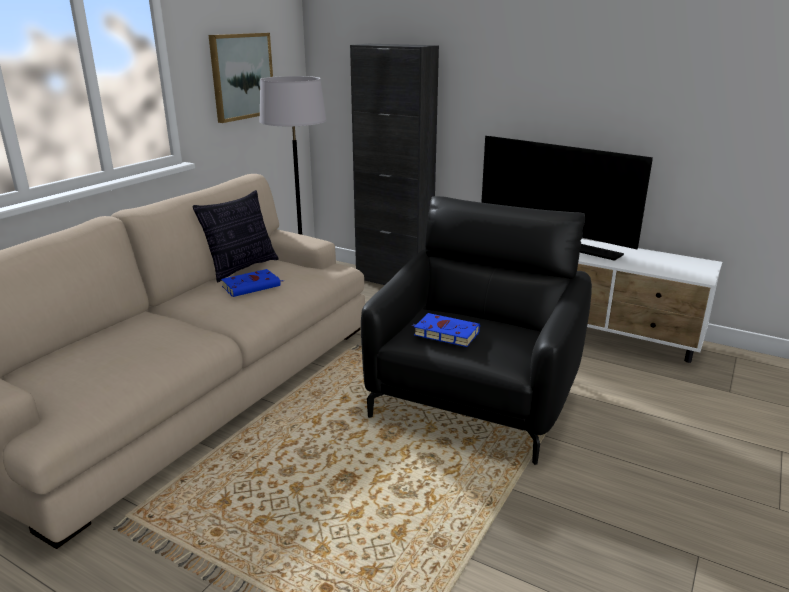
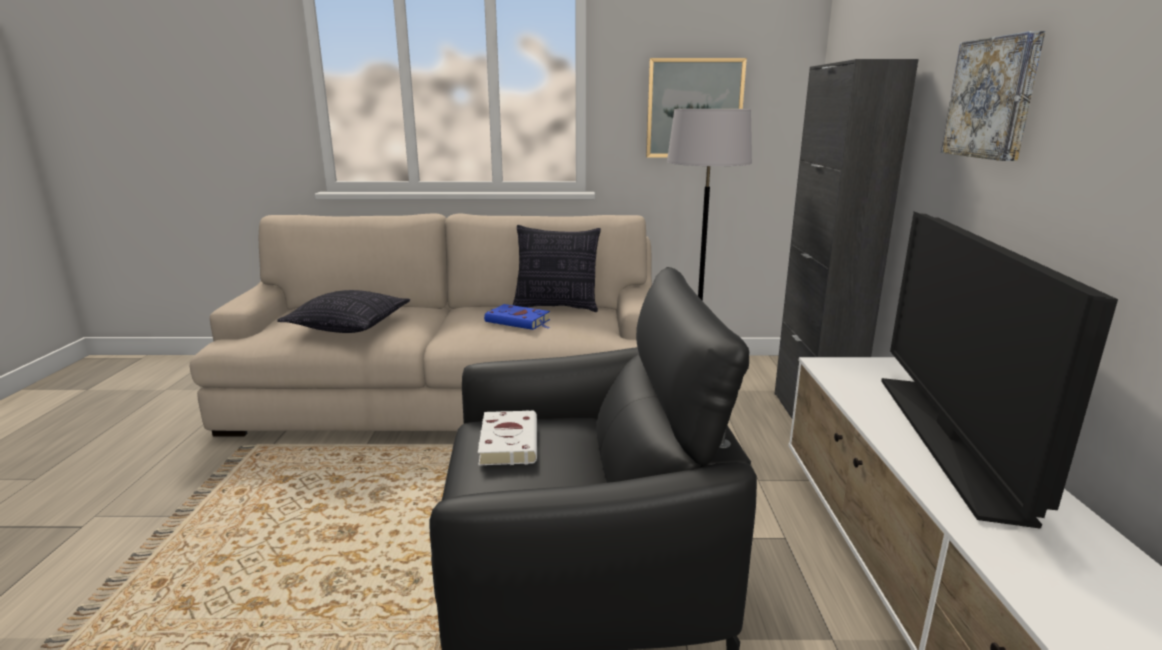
camera: 60 degrees right, 5 degrees down
blue book [412,313,480,347] -> white book [478,410,537,465]
none -> pillow [277,290,410,333]
none -> picture [941,31,1045,161]

